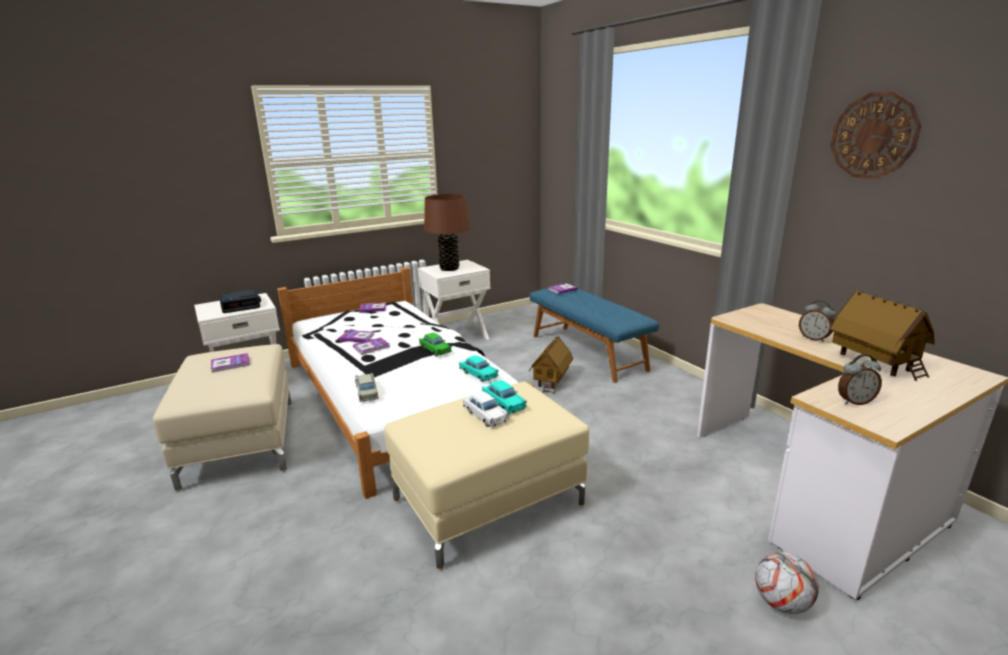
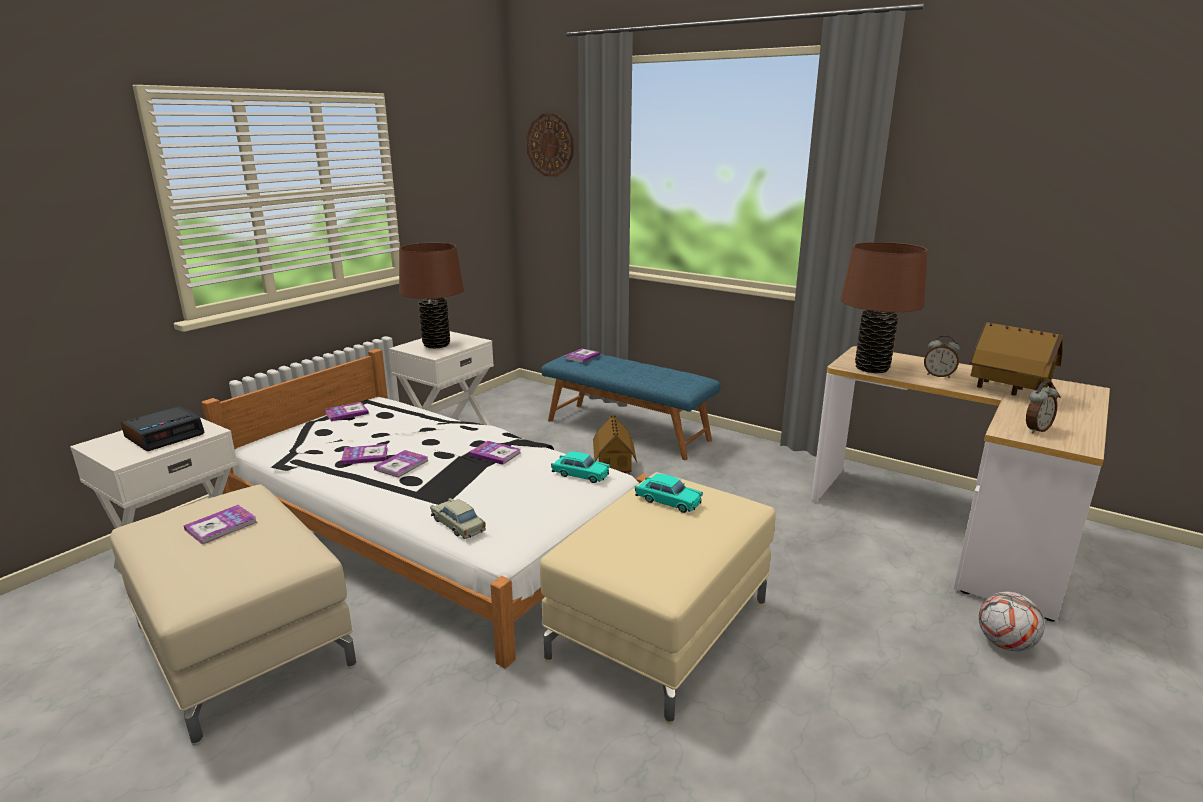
camera: 25 degrees left, 0 degrees up
green toy car [419,333,452,356] -> book [469,441,521,465]
white toy car [463,391,509,427] -> none
wall clock [830,92,921,179] -> wall clock moved to [527,114,574,177]
none -> brown table lamp [841,242,928,373]

